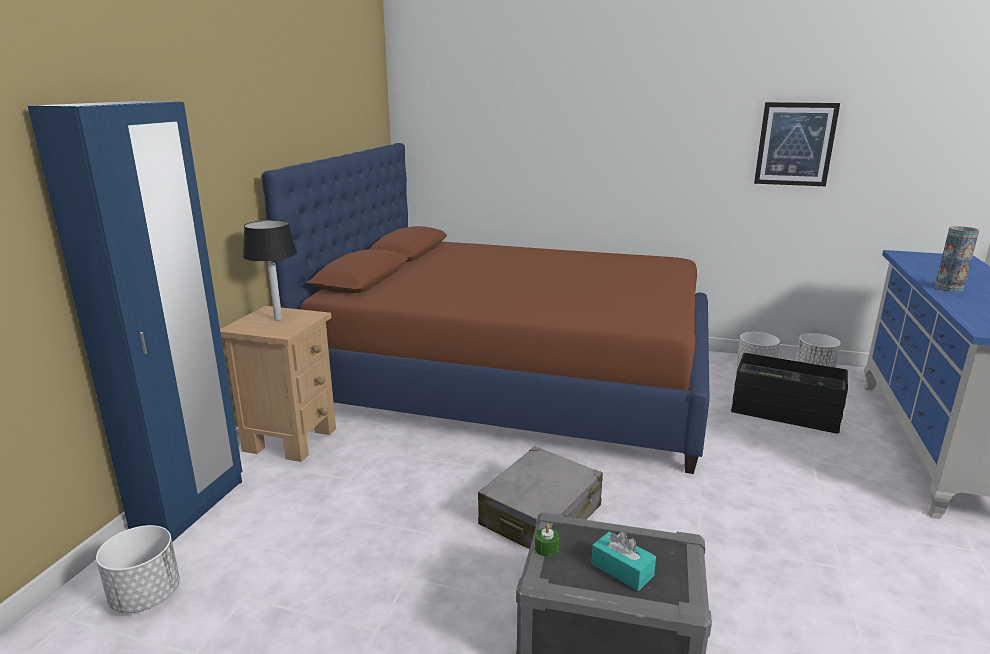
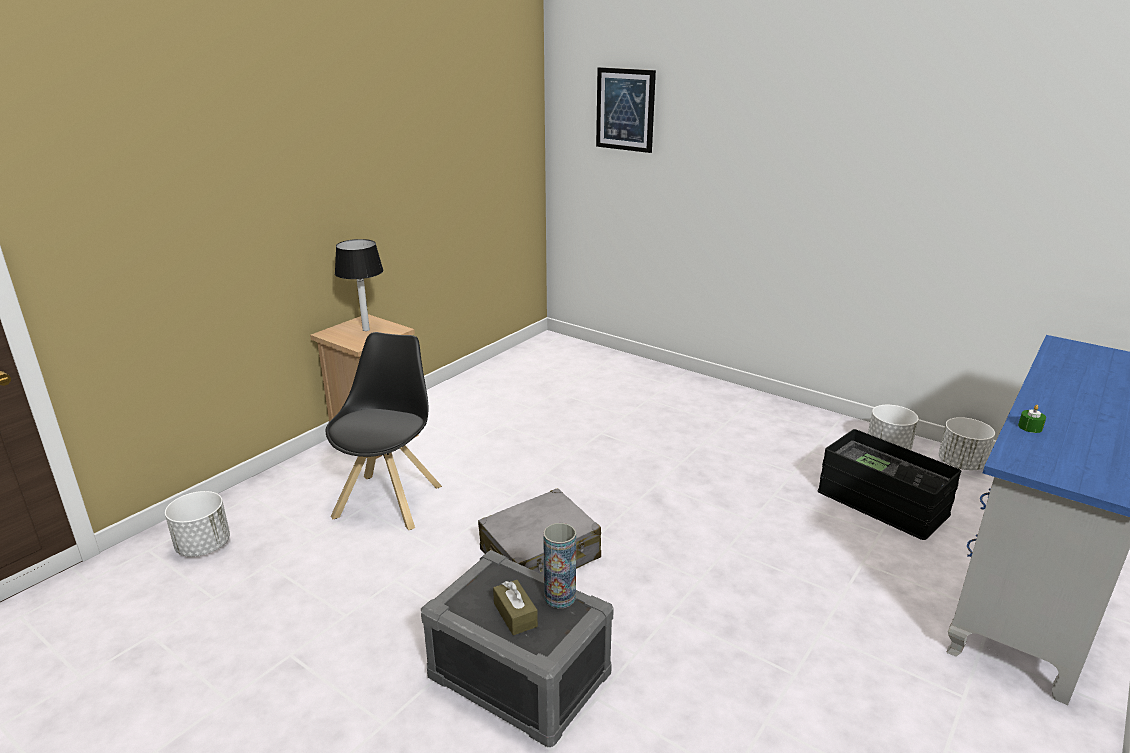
camera: 20 degrees right, 5 degrees up
blue wardrobe [28,101,242,542] -> none
brown bed [261,143,709,474] -> none
green candle [535,524,559,557] -> green candle moved to [1018,405,1046,433]
turquoise tissue box [591,531,656,591] -> brown tissue box [493,580,538,635]
picture [754,102,840,186] -> picture moved to [596,67,656,153]
vase [935,226,979,292] -> vase moved to [543,523,576,608]
none -> black chair [326,332,442,530]

